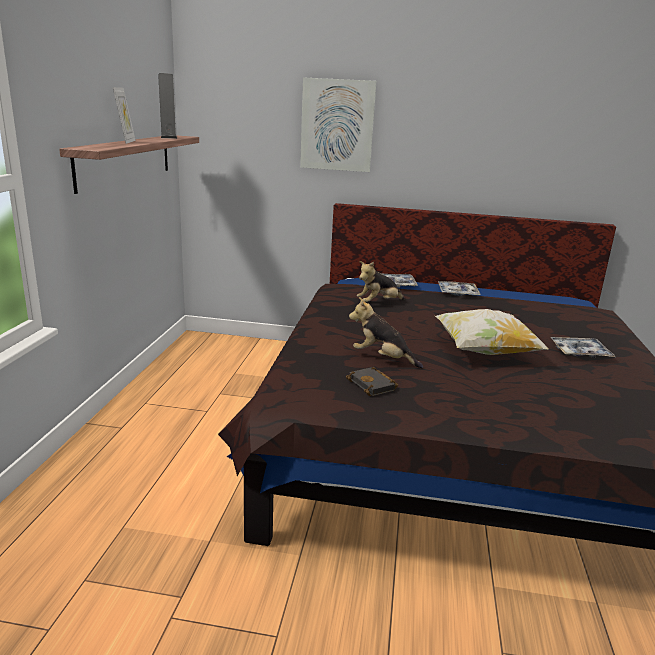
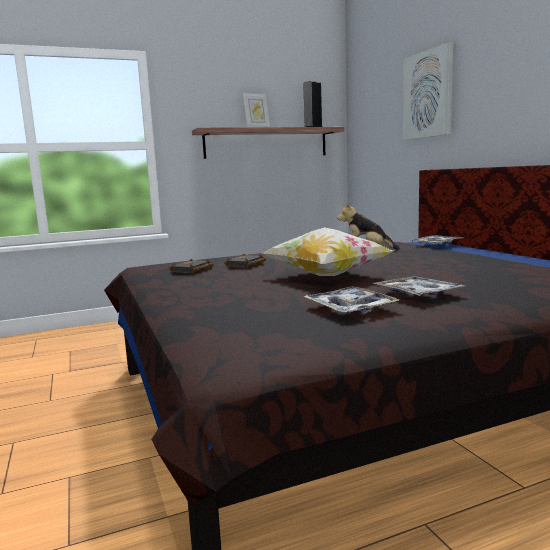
camera: 60 degrees right, 10 degrees down
plush toy [349,297,423,369] -> black book [224,254,266,268]
tray [438,281,481,296] -> tray moved to [304,286,399,314]

